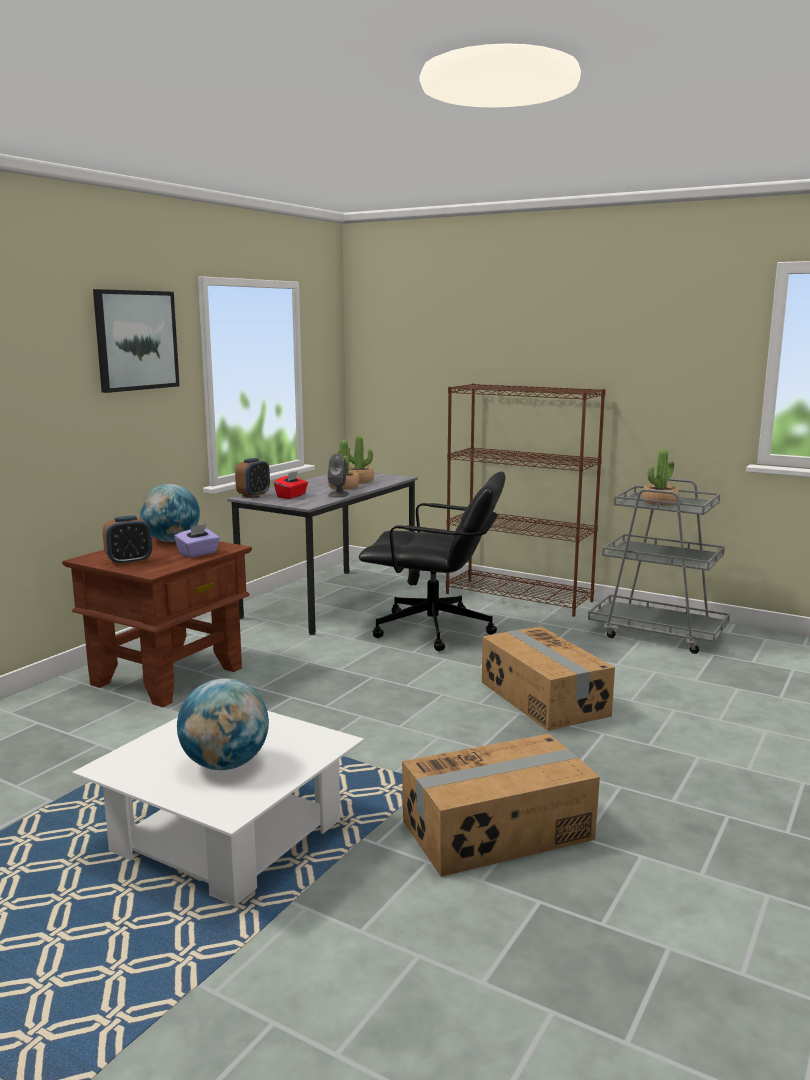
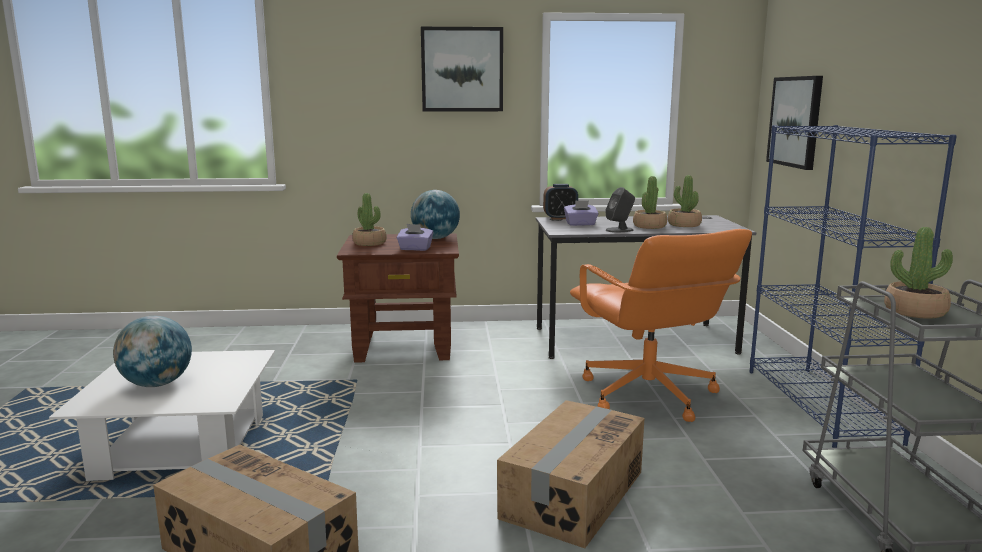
camera: 55 degrees right, 0 degrees up
alarm clock [103,516,152,565] -> potted plant [352,193,387,246]
red tissue box [274,471,308,499] -> purple tissue box [564,200,599,226]
black office chair [359,471,505,651] -> orange office chair [570,229,752,422]
brown bookcase [446,383,605,617] -> blue bookcase [749,125,957,448]
none -> picture [766,76,823,170]

